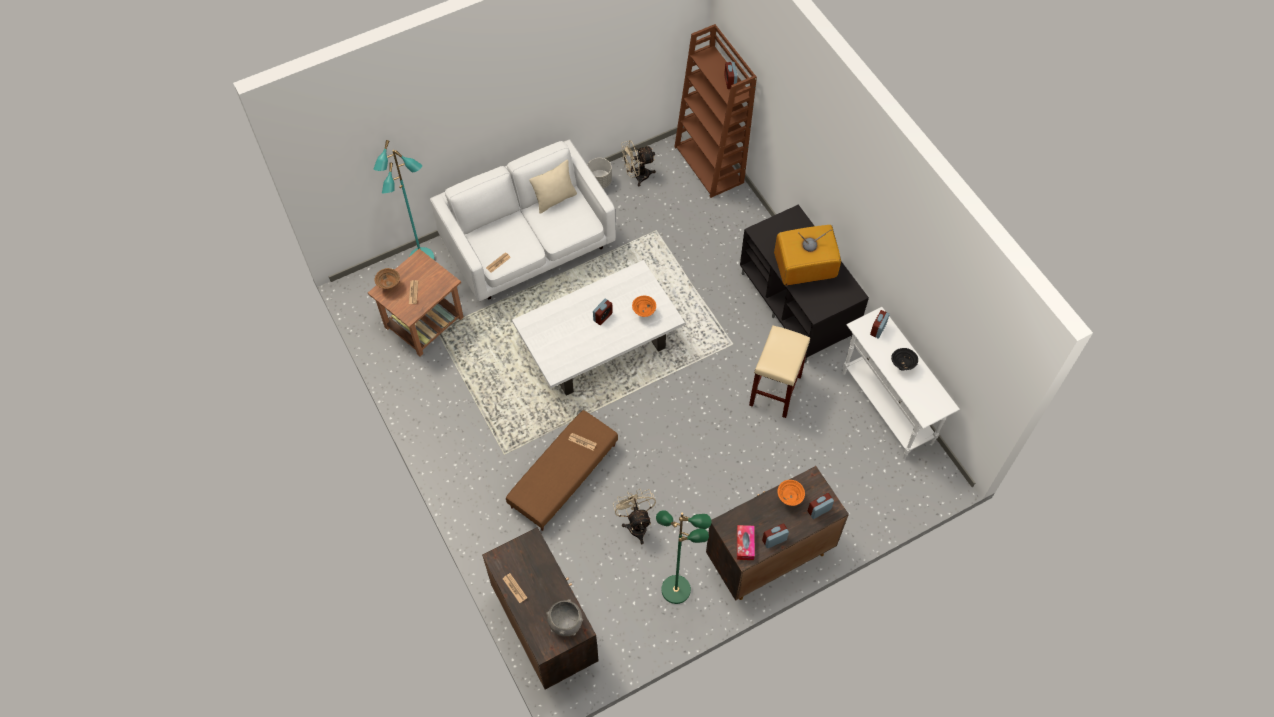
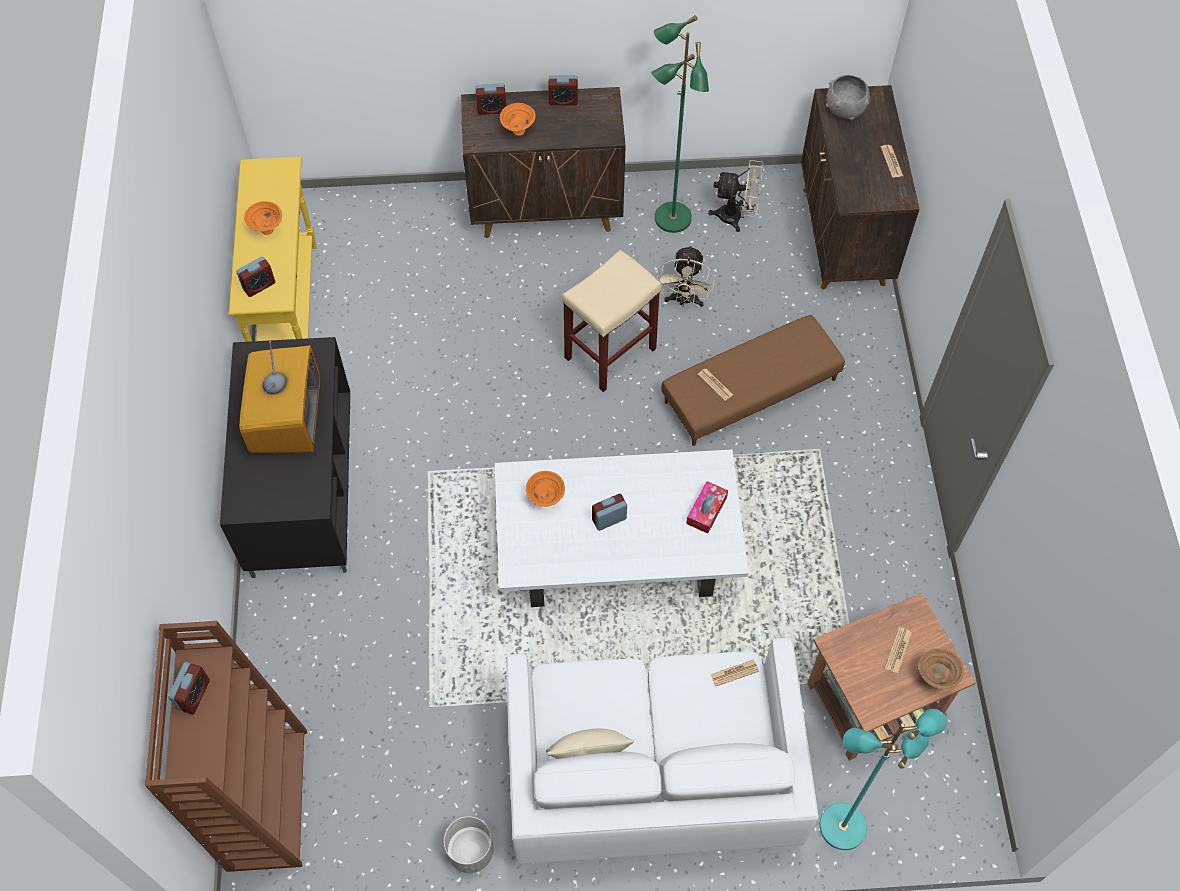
camera: 155 degrees left, 0 degrees up
beige fan [621,140,656,186] -> beige fan moved to [708,160,763,232]
tissue box [737,525,755,560] -> tissue box moved to [686,481,728,534]
beige stool [749,325,810,418] -> beige stool moved to [562,250,662,392]
television [774,225,841,285] -> television turned 105 degrees counterclockwise [239,341,320,453]
white console table [842,307,960,459] -> yellow console table [229,157,317,342]
black bowl [891,348,918,371] -> orange bowl [244,201,282,235]

